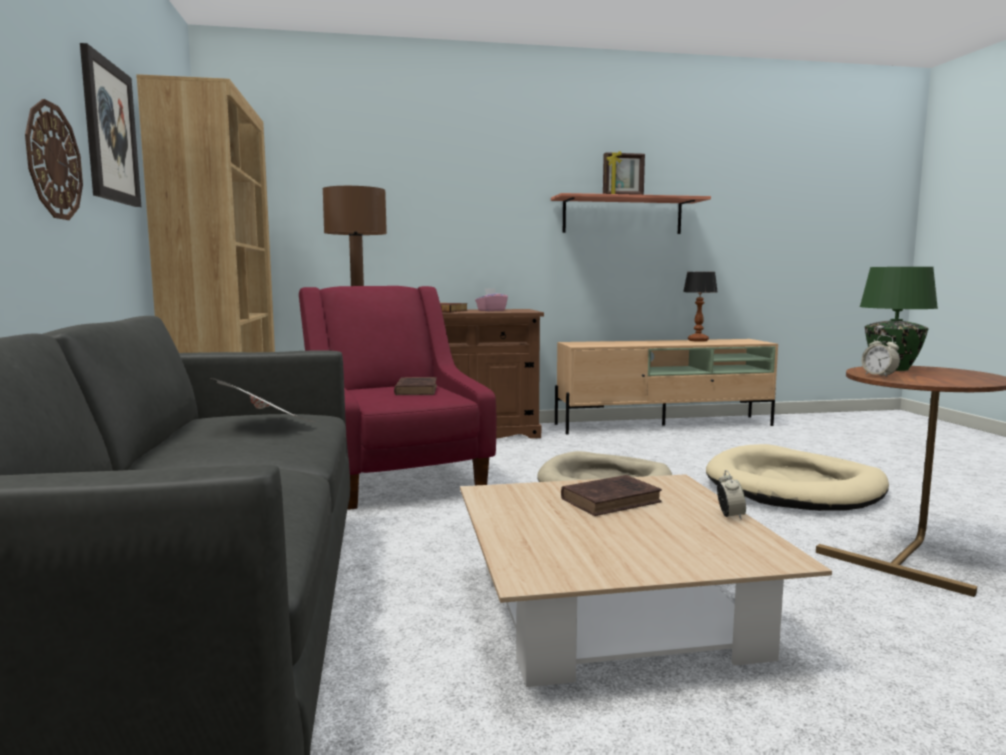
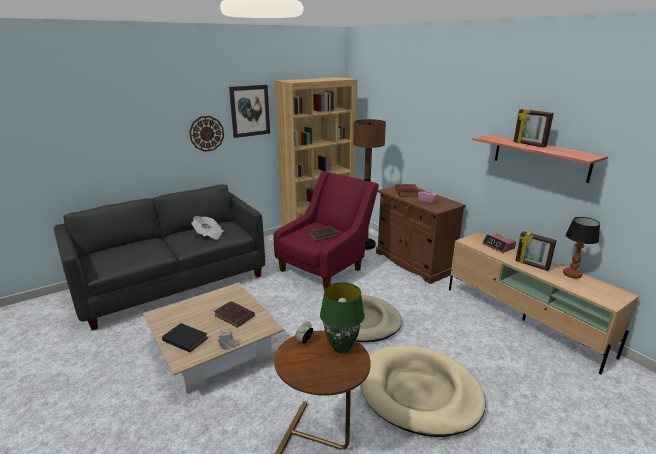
camera: 65 degrees right, 15 degrees up
none -> black book [162,323,208,352]
none -> alarm clock [482,233,516,253]
none -> picture frame [515,231,557,271]

